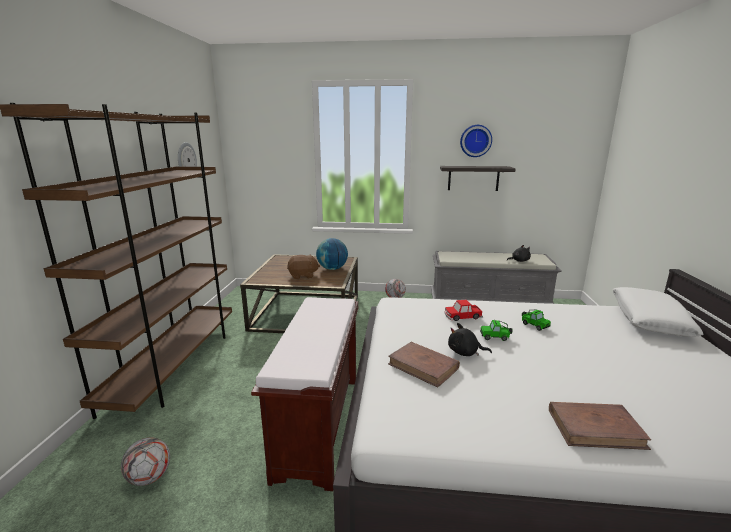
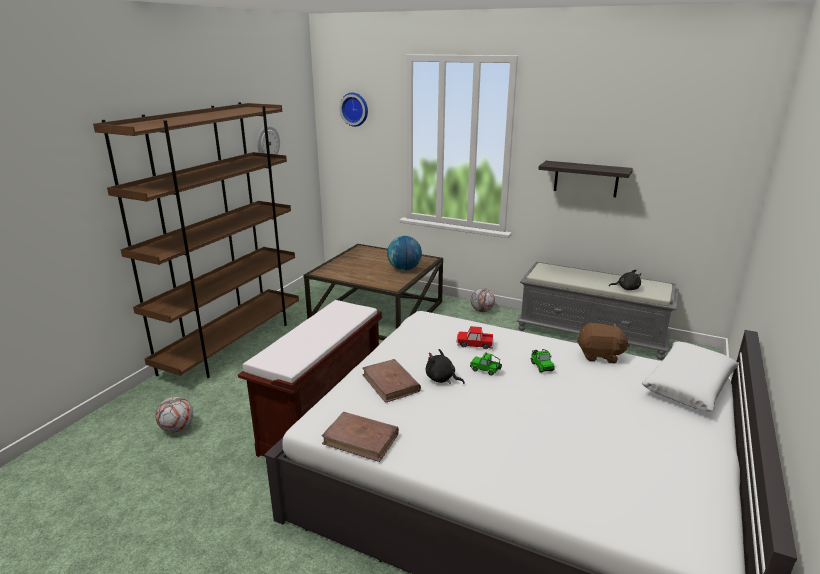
camera: 20 degrees right, 5 degrees up
brown plush toy [287,255,320,279] -> brown plush toy moved to [577,323,630,364]
wall clock [460,125,492,157] -> wall clock moved to [339,93,368,127]
brown book [549,402,651,450] -> brown book moved to [322,412,399,462]

